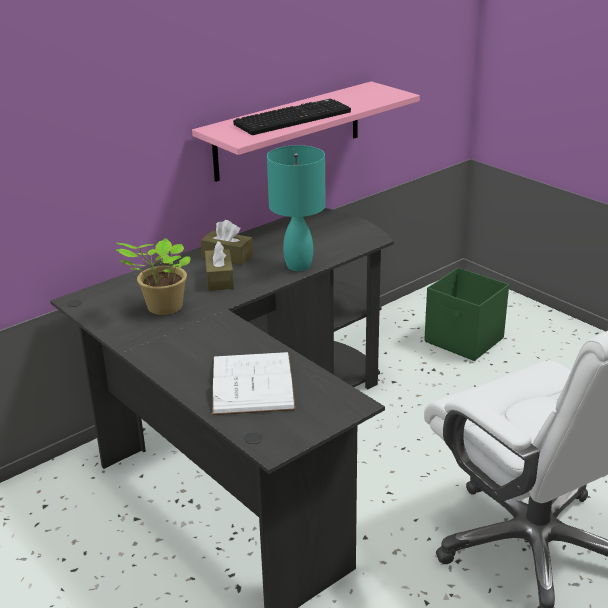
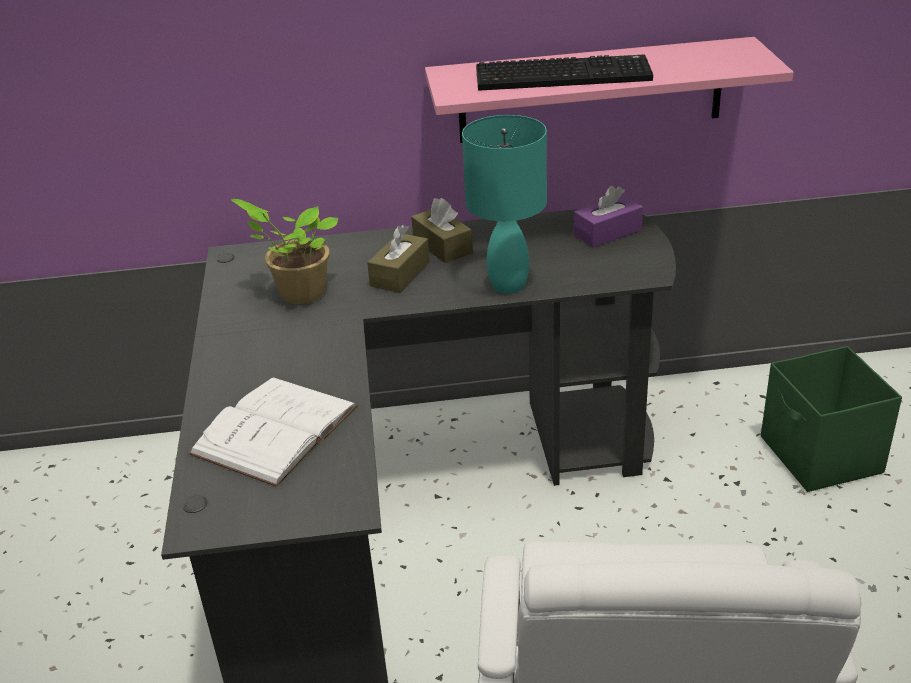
camera: 35 degrees right, 5 degrees up
none -> purple tissue box [574,186,643,248]

